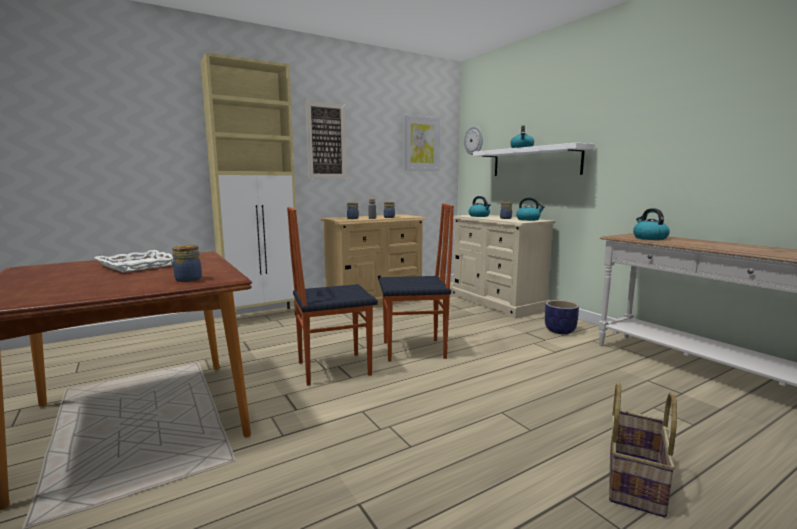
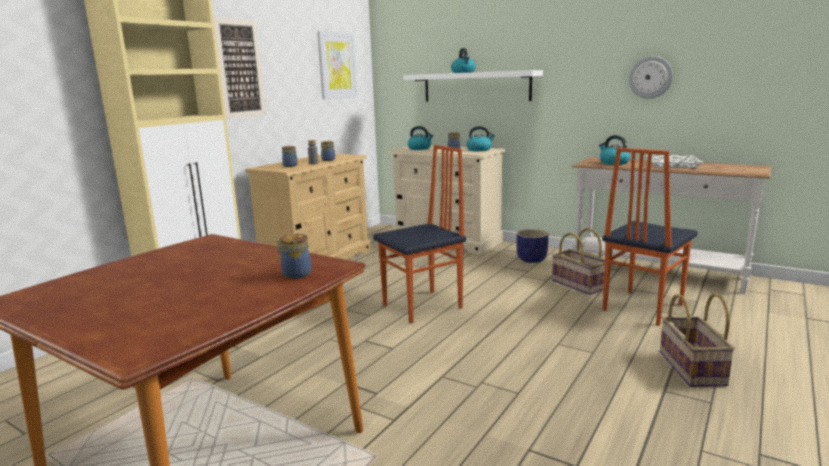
camera: 25 degrees left, 5 degrees up
white tray [94,250,174,273] -> white tray moved to [646,155,704,168]
chair [287,207,378,386] -> chair moved to [602,148,697,326]
wall clock [464,126,483,155] -> wall clock moved to [628,56,673,99]
none -> basket [552,228,605,295]

